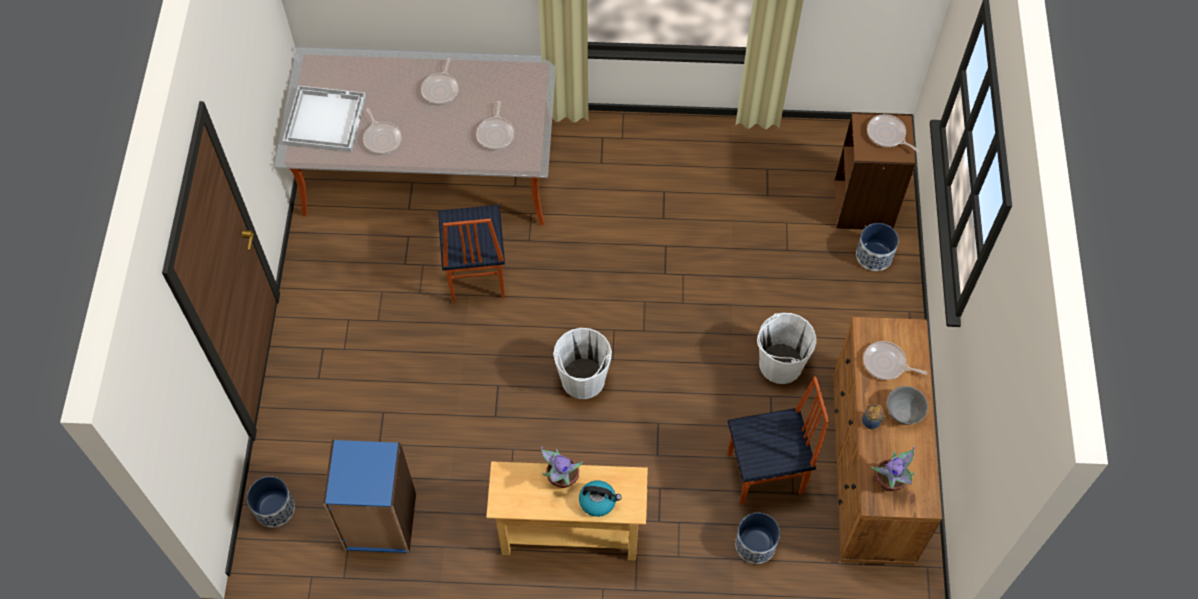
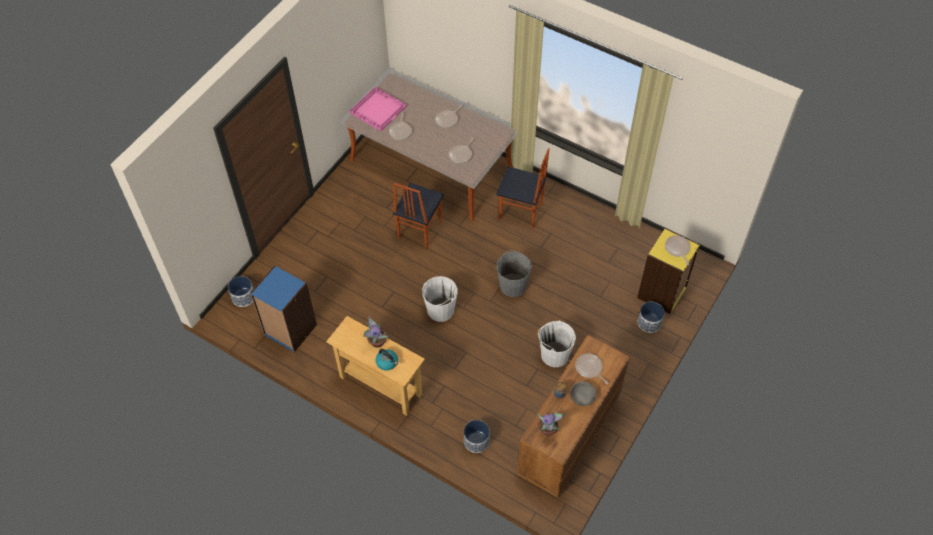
camera: 30 degrees right, 5 degrees down
white tray [283,86,366,152] -> pink tray [349,87,407,131]
chair [728,376,829,505] -> chair moved to [496,148,550,229]
brown bookcase [835,112,916,229] -> yellow bookcase [637,228,700,314]
none -> grey bucket [497,250,532,297]

